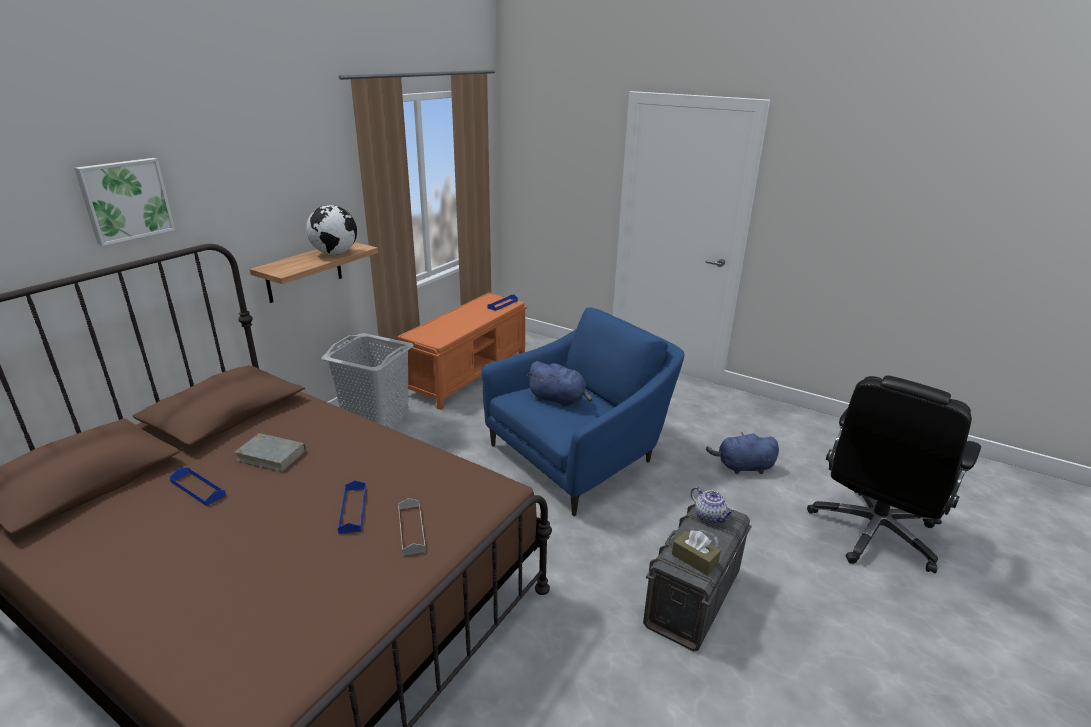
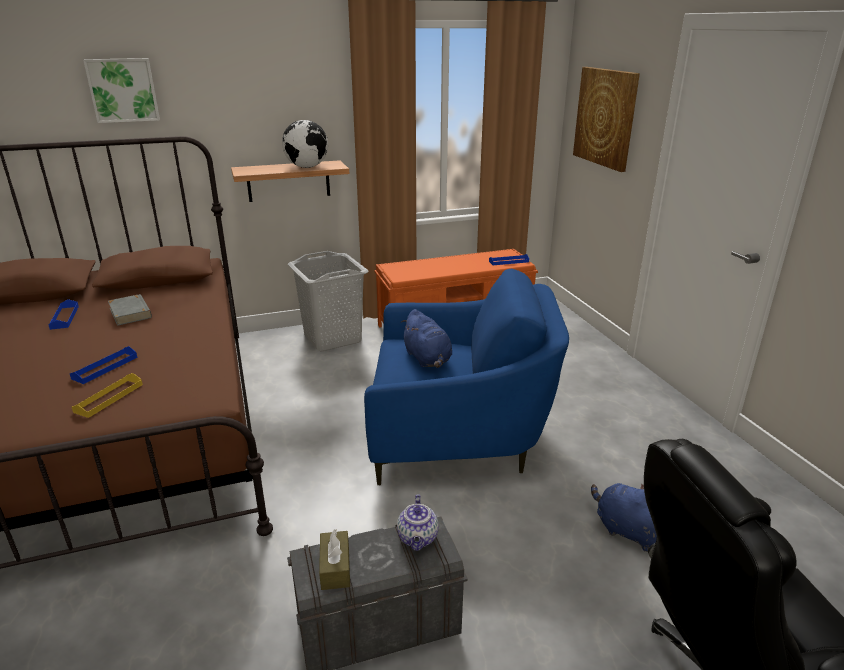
camera: 40 degrees right, 0 degrees up
grey tray [398,498,426,556] -> yellow tray [72,373,143,418]
none -> picture [573,67,640,172]

